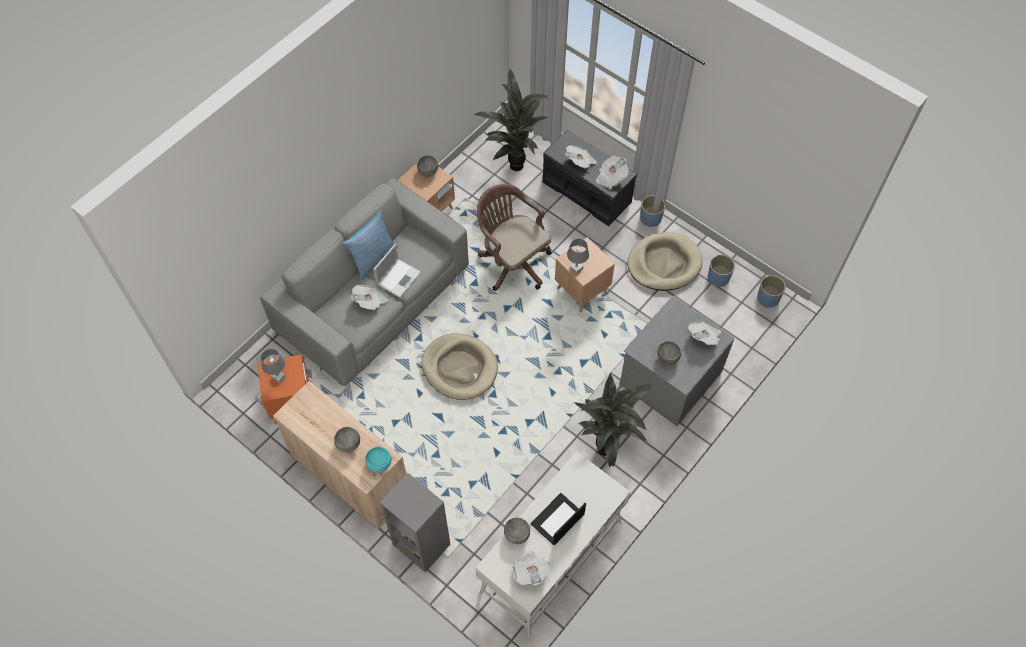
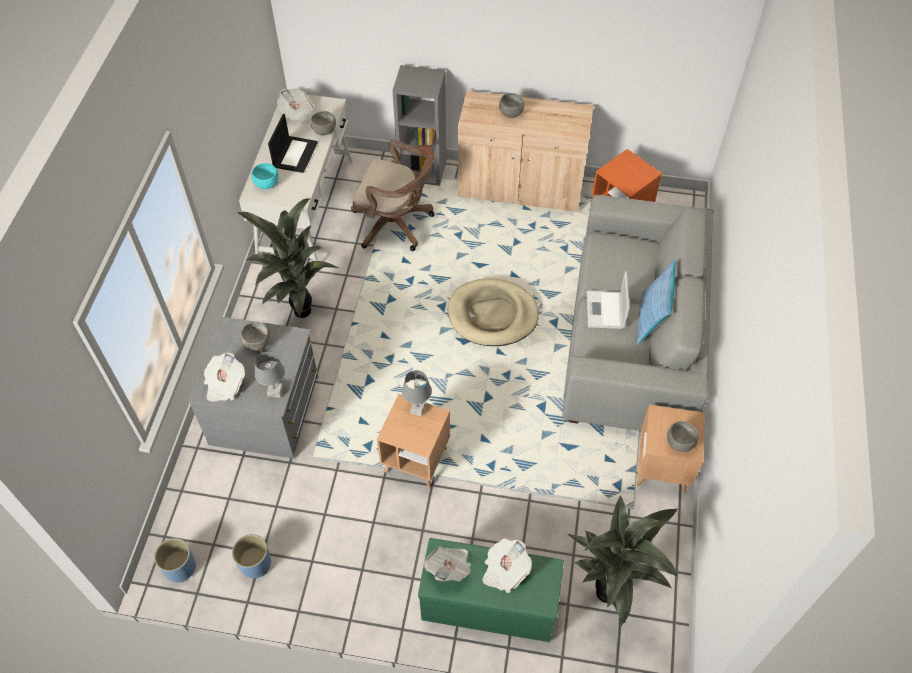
camera: 150 degrees right, 5 degrees down
grey table lamp [261,349,286,384] -> grey table lamp moved to [255,352,285,398]
newspaper [351,285,388,310] -> none
turquoise bowl [365,447,392,472] -> turquoise bowl moved to [251,163,279,189]
brown office chair [477,184,551,291] -> brown office chair moved to [351,140,435,251]
grey bench [543,130,637,226] -> green bench [418,538,564,642]
beige dog bed [627,232,702,291] -> none
blue planter [640,195,665,227] -> none

